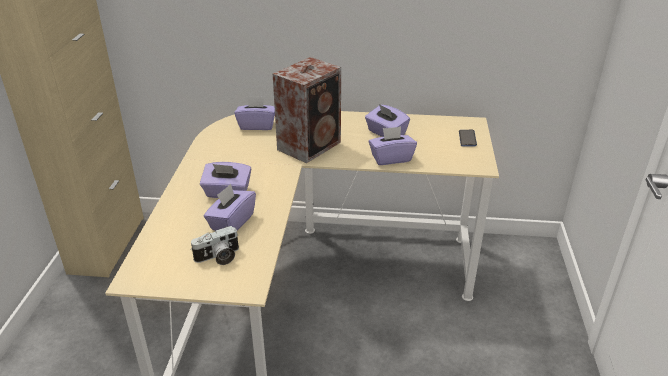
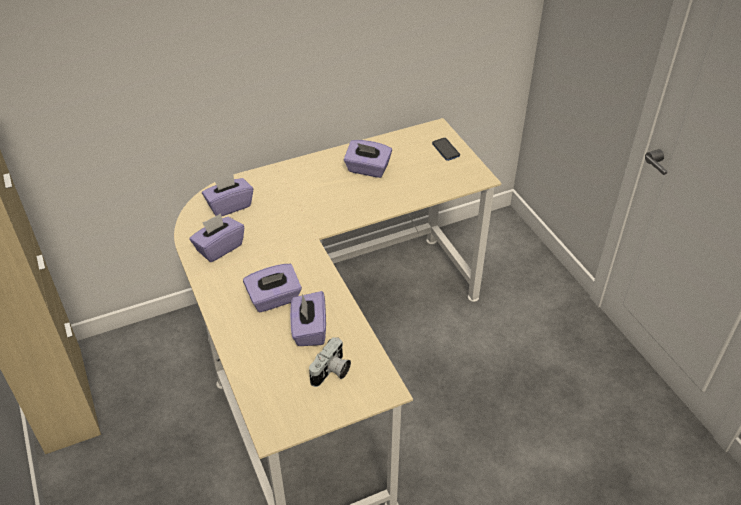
camera: 30 degrees left, 10 degrees up
speaker [273,57,341,163] -> none
purple tissue box [369,127,417,165] -> purple tissue box moved to [189,213,244,262]

